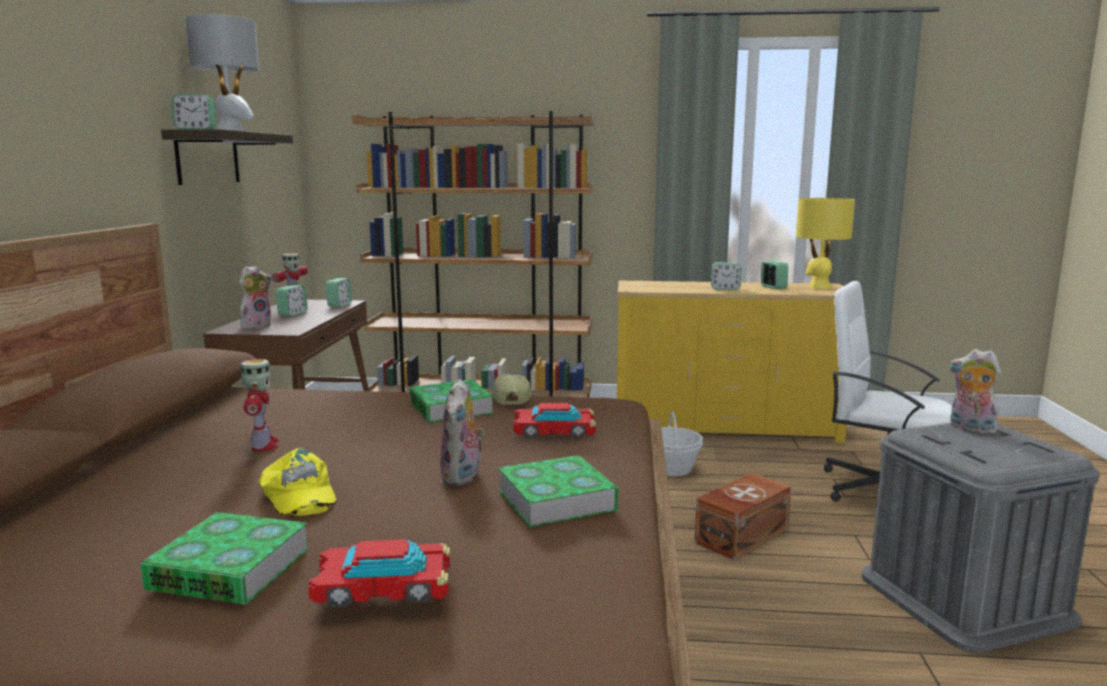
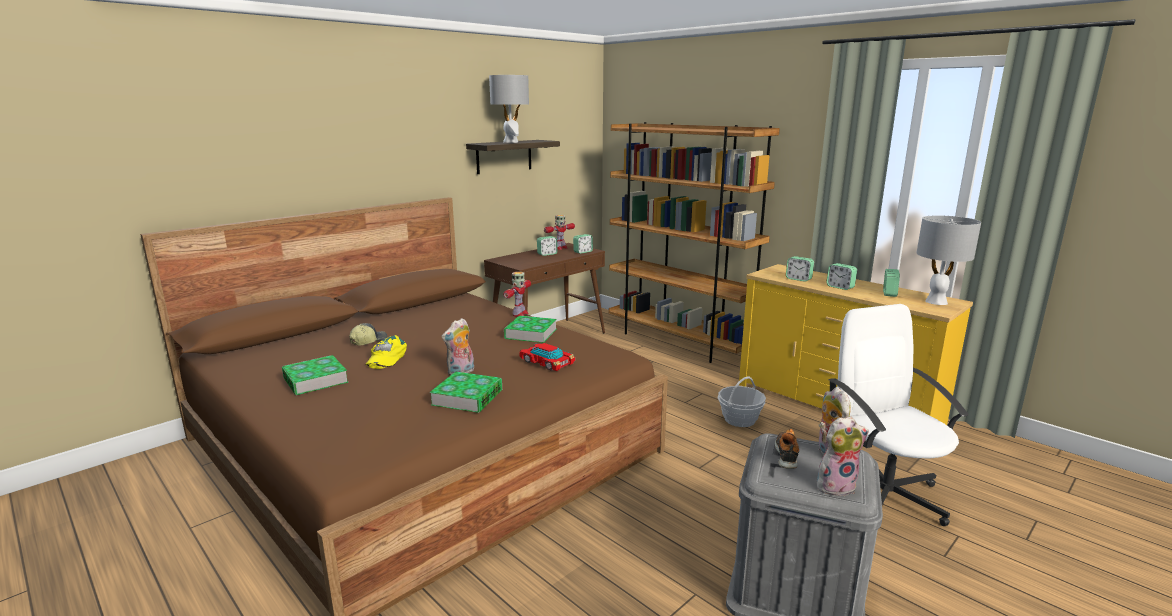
camera: 40 degrees right, 5 degrees up
alarm clock [171,94,216,129] -> alarm clock moved to [786,256,814,282]
plush toy [239,266,271,329] -> plush toy moved to [817,416,869,497]
toy robot [240,359,279,452] -> toy robot moved to [503,272,531,317]
toy car [308,539,450,608] -> none
cap [492,372,531,405] -> cap moved to [349,323,387,346]
brown storage box [694,473,792,560] -> none
yellow table lamp [796,198,855,289] -> grey table lamp [917,215,981,305]
none -> shoe [775,429,799,469]

